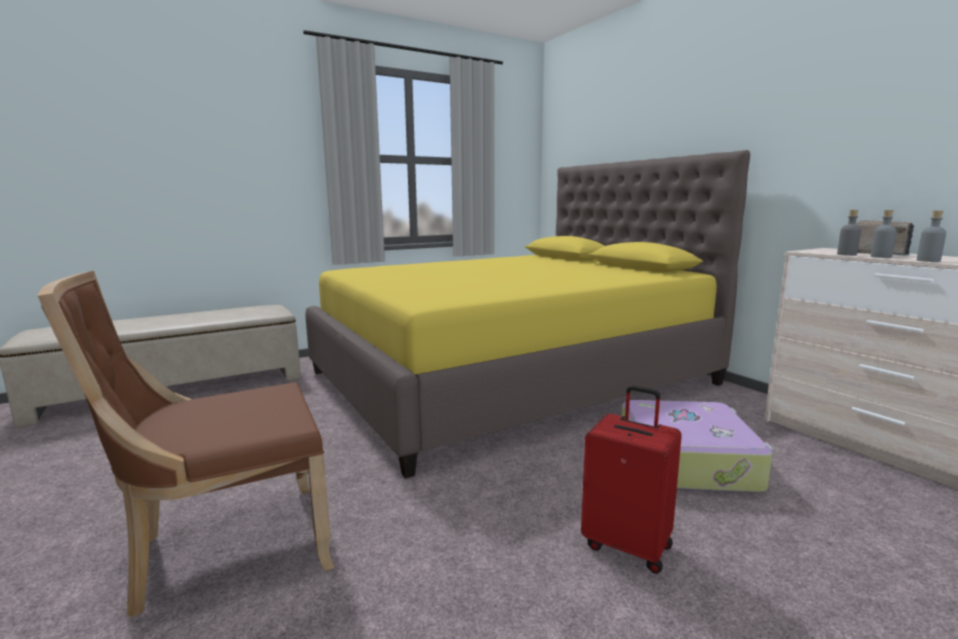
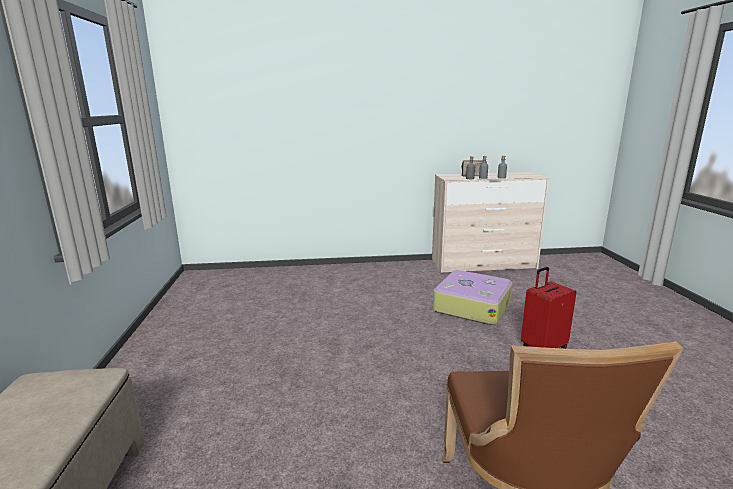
camera: 65 degrees left, 5 degrees up
yellow bed [305,150,750,479] -> none

